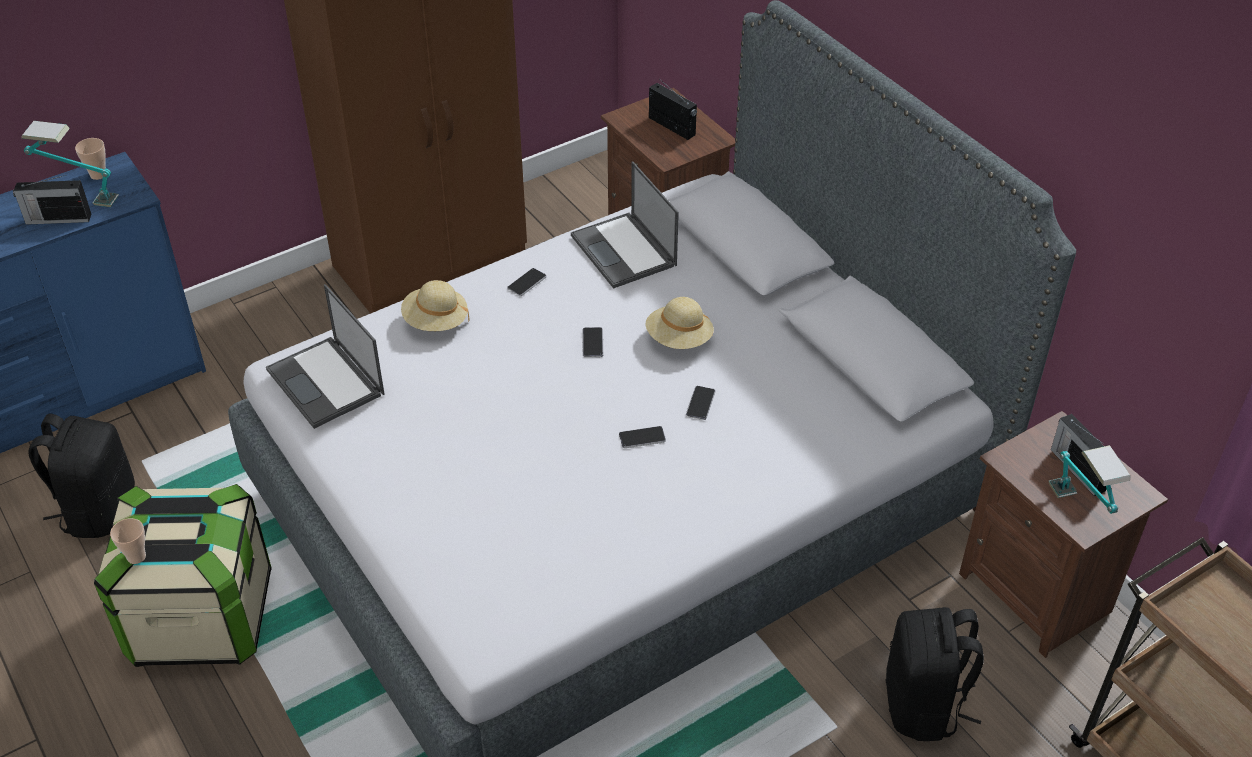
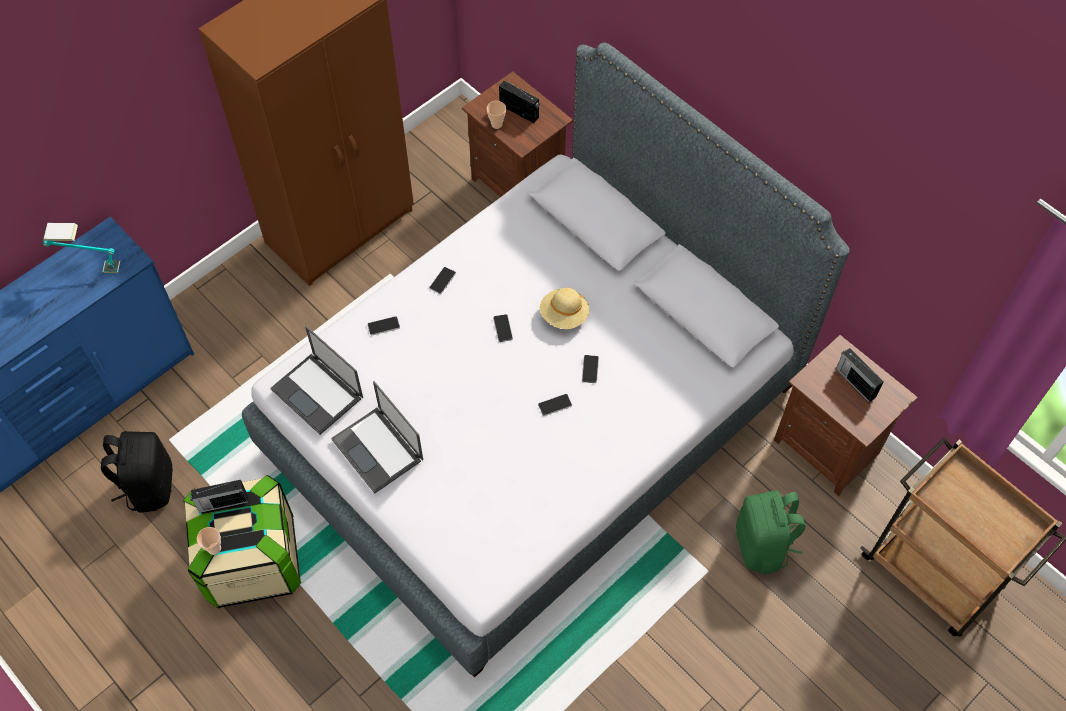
camera: 10 degrees left, 15 degrees up
radio [13,175,91,225] -> radio moved to [190,480,248,513]
cup [75,138,106,180] -> cup moved to [487,101,506,129]
beige hat [401,280,470,331] -> phone [367,316,400,335]
laptop [571,161,679,289] -> laptop moved to [331,381,423,493]
black backpack [886,607,984,741] -> green backpack [736,490,806,574]
table lamp [1049,445,1130,514] -> none

